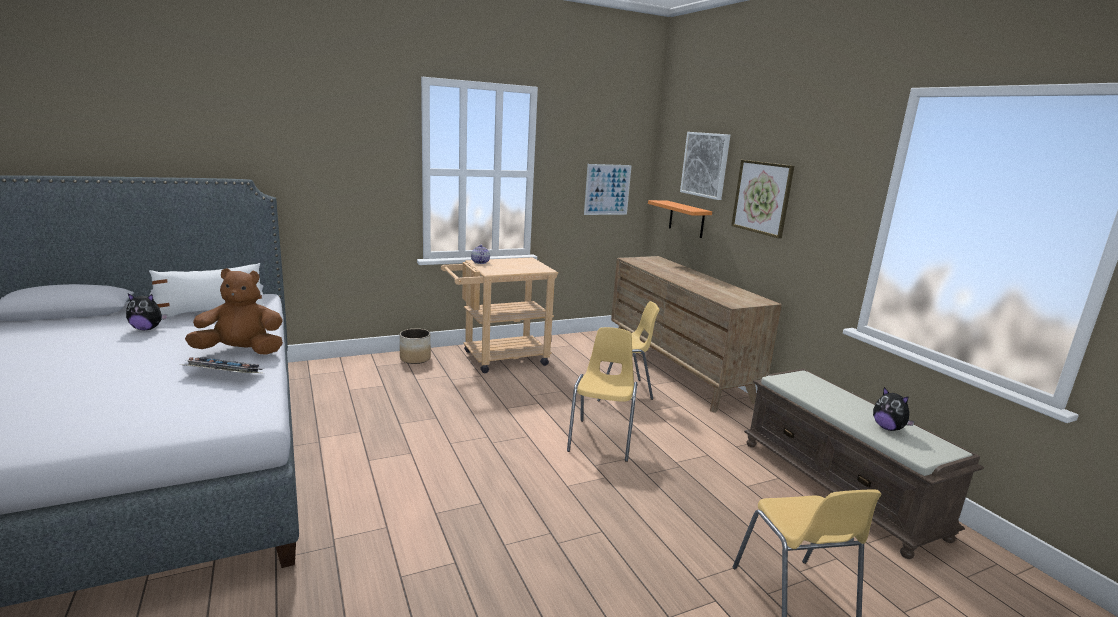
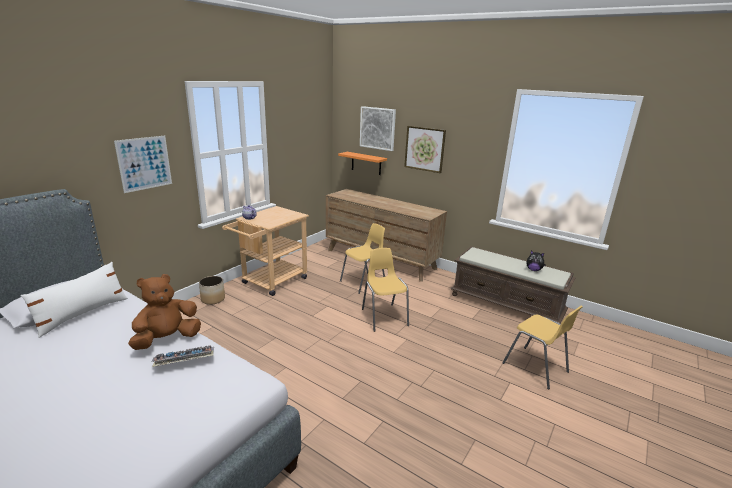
camera: 30 degrees left, 5 degrees up
plush toy [126,294,168,330] -> none
picture [584,164,632,215] -> picture moved to [114,136,172,193]

